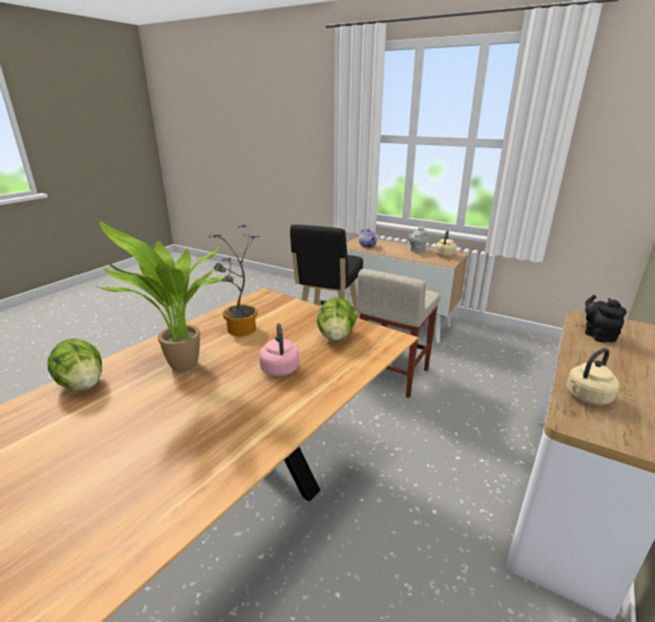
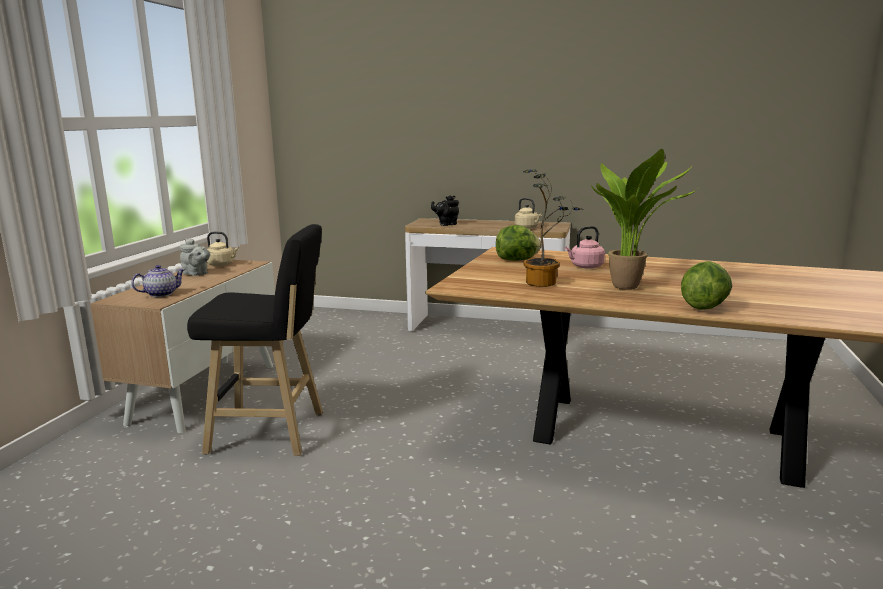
camera: 105 degrees left, 10 degrees down
beige stool [357,269,440,398] -> none

